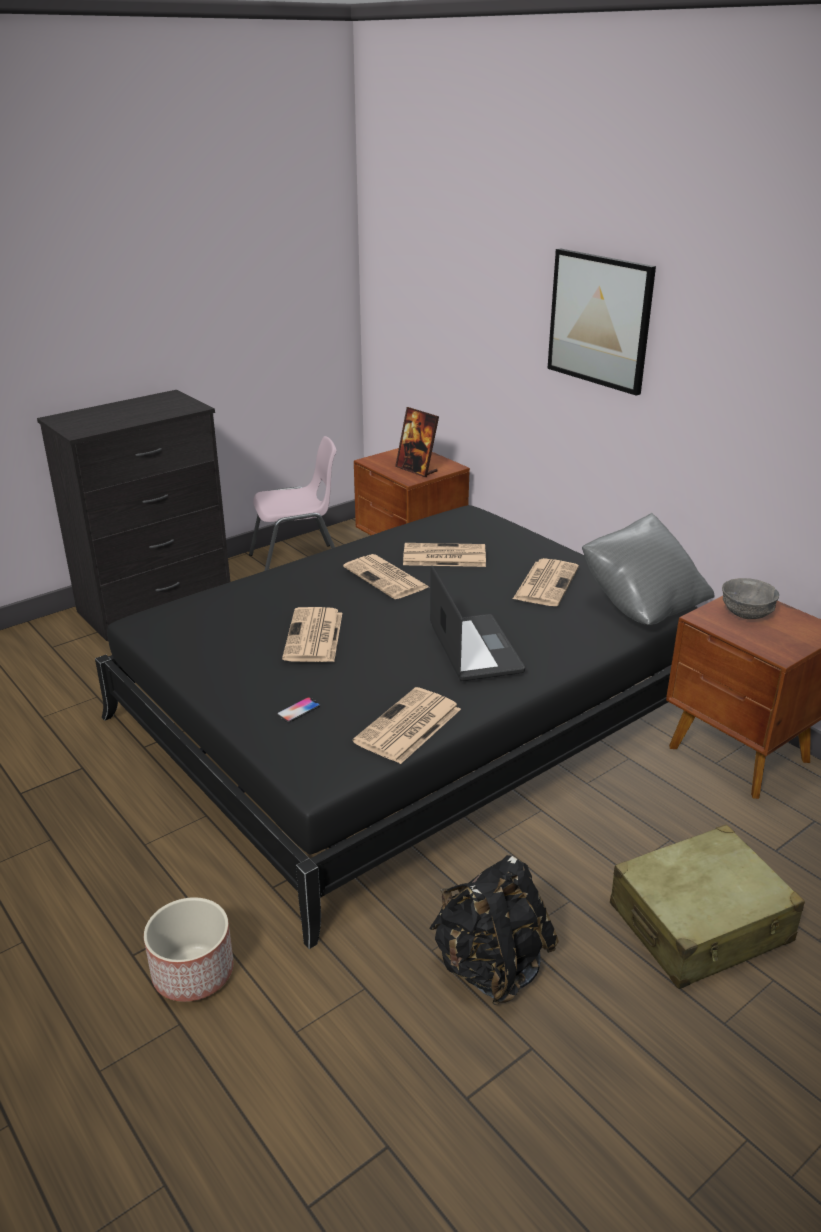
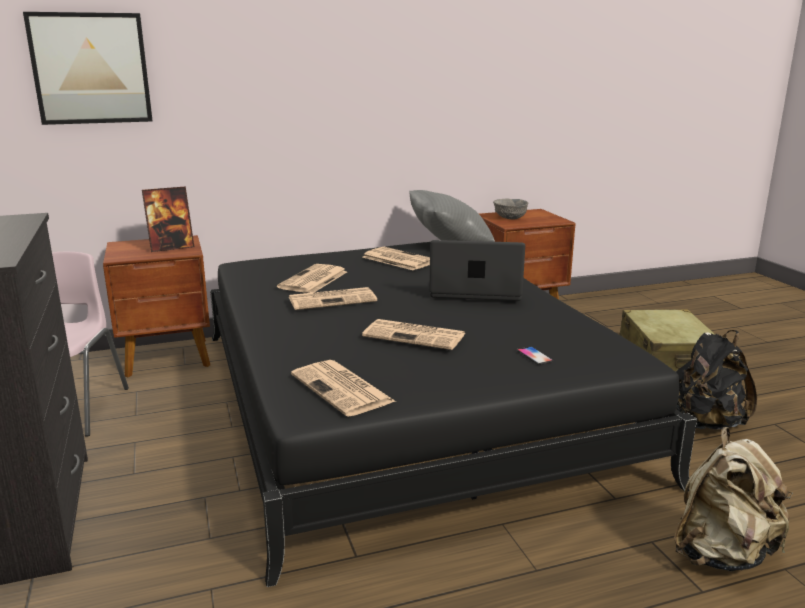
camera: 70 degrees left, 10 degrees down
planter [144,897,234,1002] -> beige backpack [674,427,793,571]
newspaper [353,687,461,764] -> newspaper moved to [291,360,396,417]
picture [547,248,656,396] -> picture moved to [23,12,153,125]

